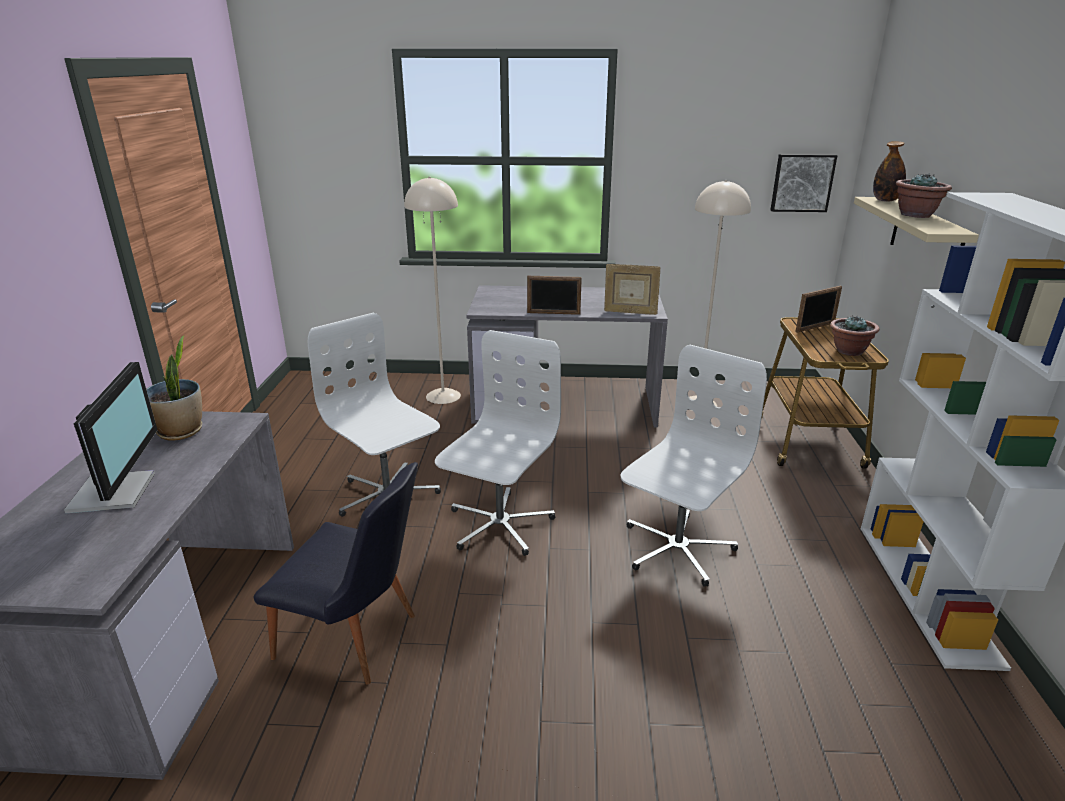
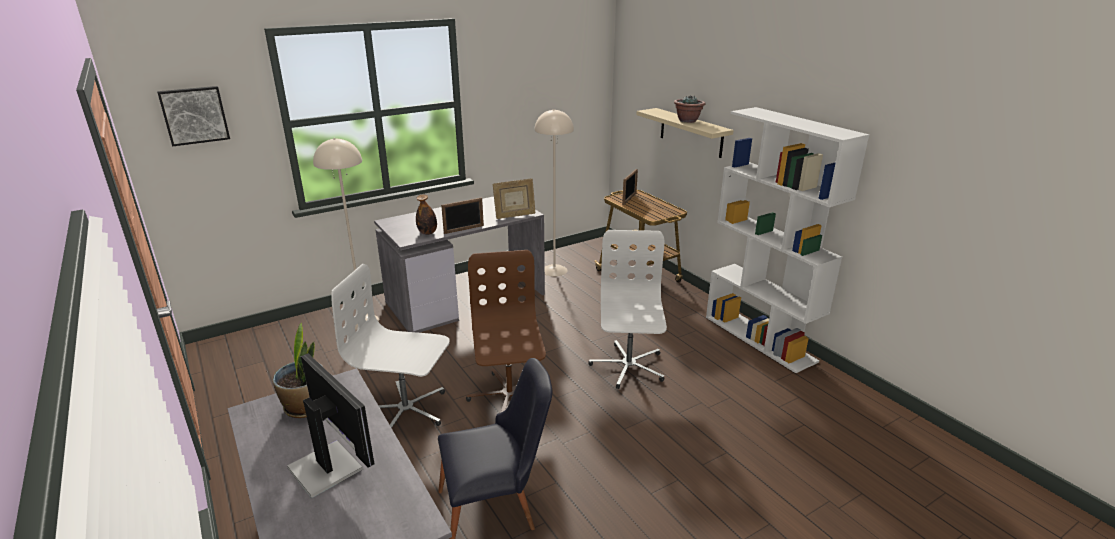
camera: 35 degrees left, 0 degrees up
white office chair [435,330,561,556] -> brown office chair [466,250,546,412]
picture [771,154,838,212] -> picture moved to [157,86,230,147]
potted plant [830,316,879,356] -> none
bottle [873,141,906,202] -> bottle moved to [416,195,437,235]

